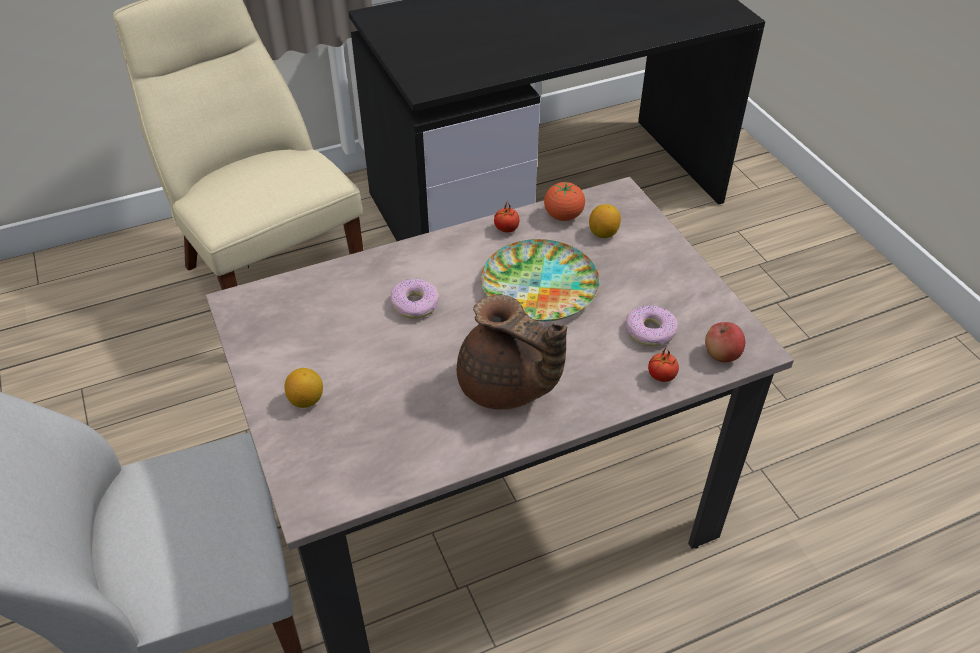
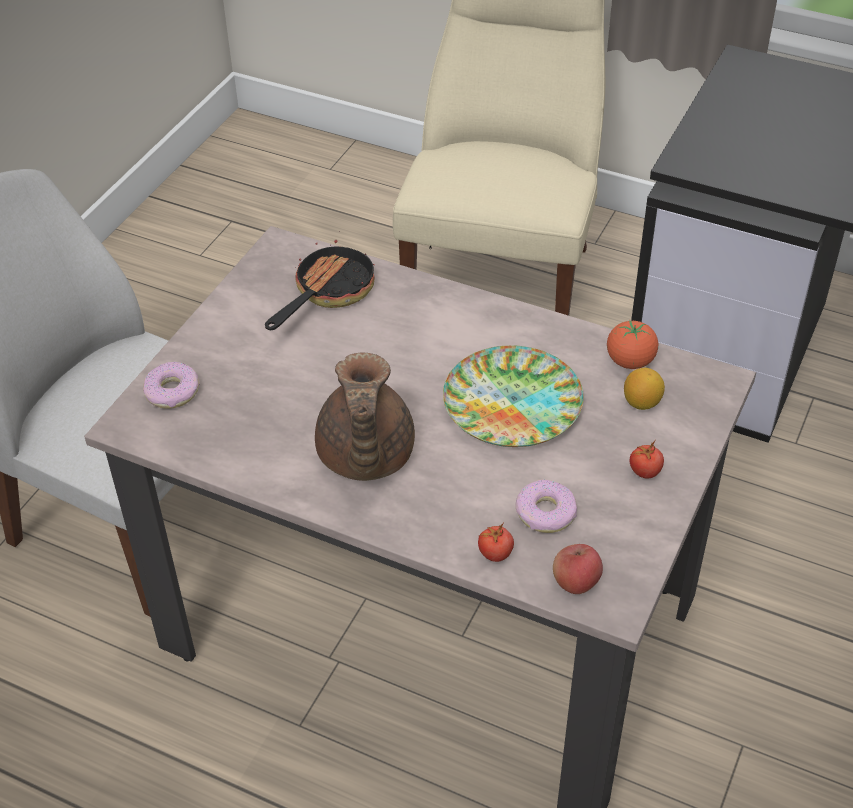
camera: 50 degrees right, 0 degrees up
lemon [284,368,323,408] -> none
donut [390,279,439,319] -> donut moved to [143,362,200,409]
tomato [494,202,519,233] -> tomato moved to [630,440,664,479]
none -> frying pan [265,231,375,330]

